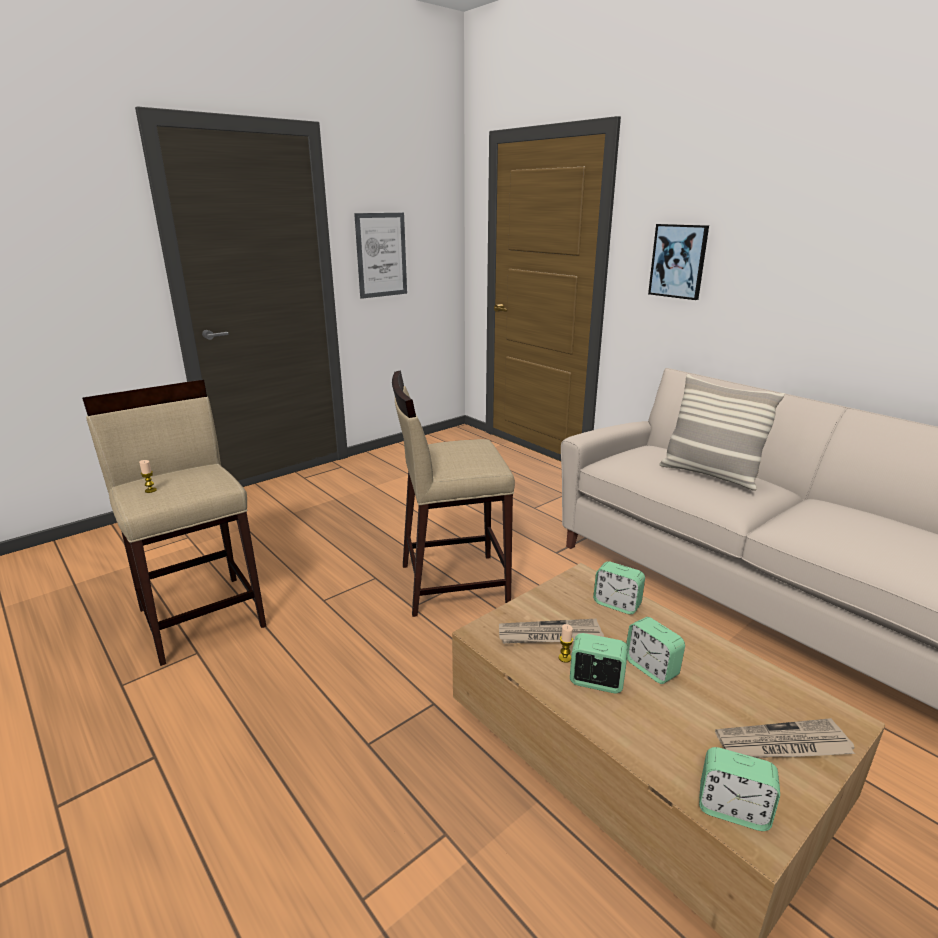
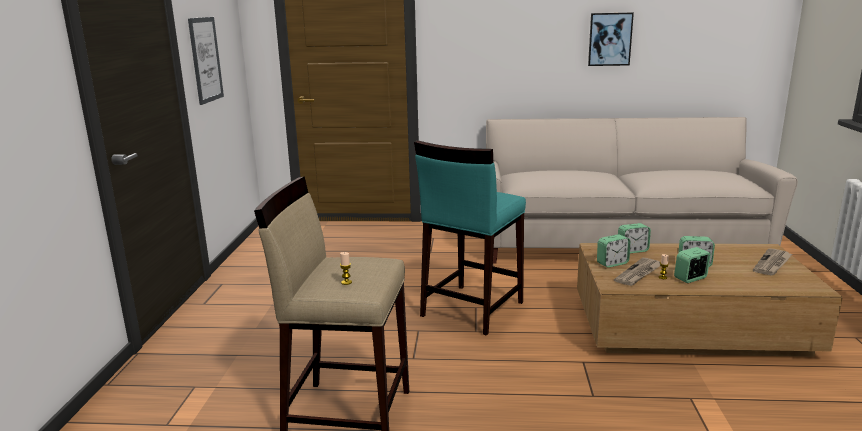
camera: 45 degrees left, 5 degrees down
beige stool [392,370,515,617] -> turquoise stool [414,140,526,336]
picture [648,224,709,300] -> picture moved to [588,12,634,66]
pillow [659,374,785,491] -> none
alarm clock [699,747,780,831] -> alarm clock moved to [597,234,630,268]

